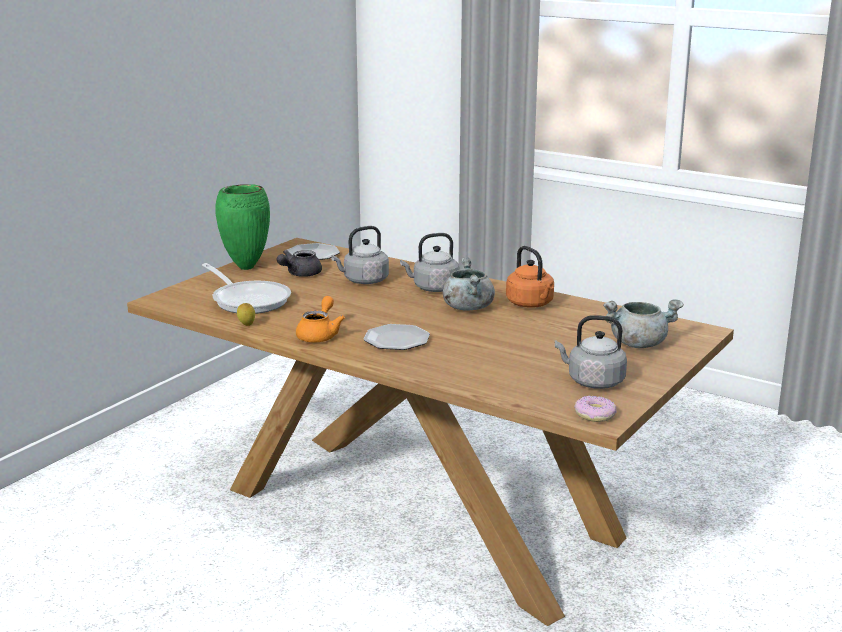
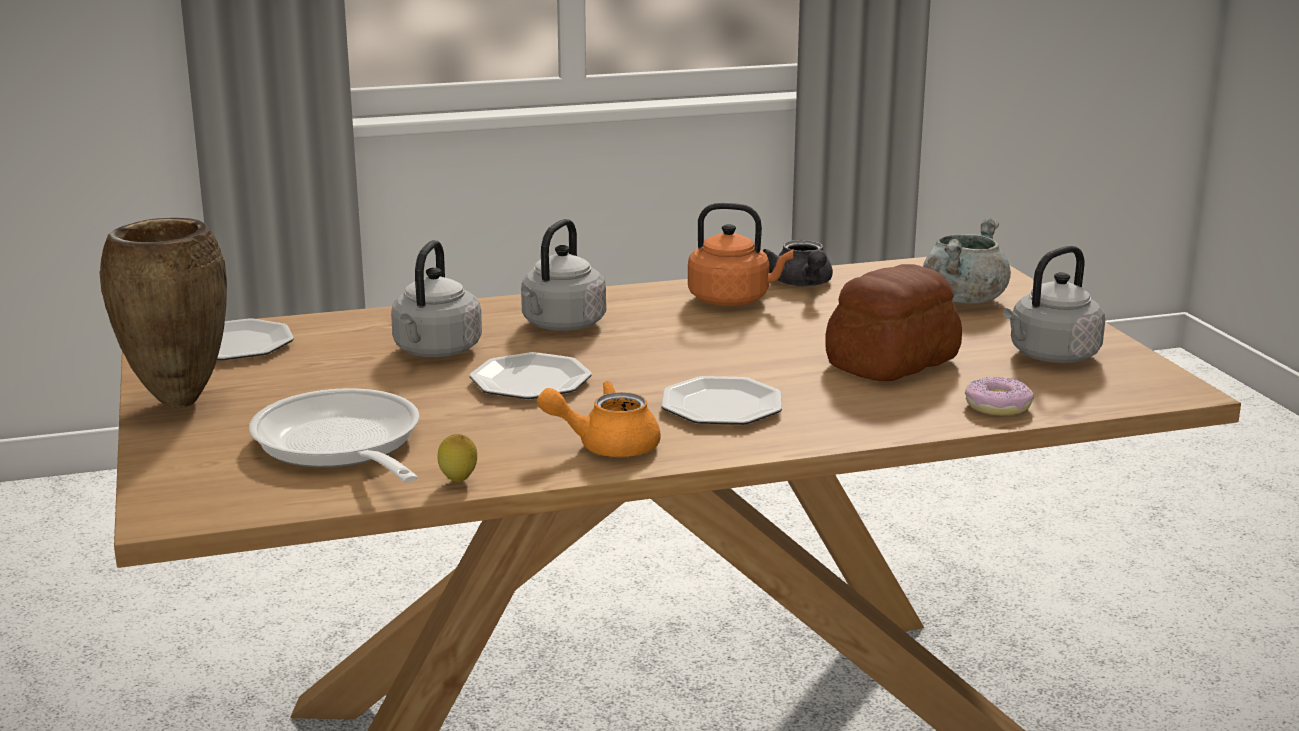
camera: 50 degrees left, 0 degrees up
frying pan [202,263,291,314] -> frying pan turned 120 degrees counterclockwise [249,388,419,482]
green vase [215,184,270,270] -> brown vase [99,218,227,408]
grey teapot [276,250,322,277] -> grey teapot moved to [763,240,833,286]
orange teapot [296,296,345,342] -> orange teapot turned 60 degrees counterclockwise [537,381,661,457]
grey cooking pot [443,257,495,310] -> none
donut [574,396,617,422] -> donut moved to [965,377,1034,416]
none -> plate [470,352,592,399]
none -> bread [825,264,962,381]

